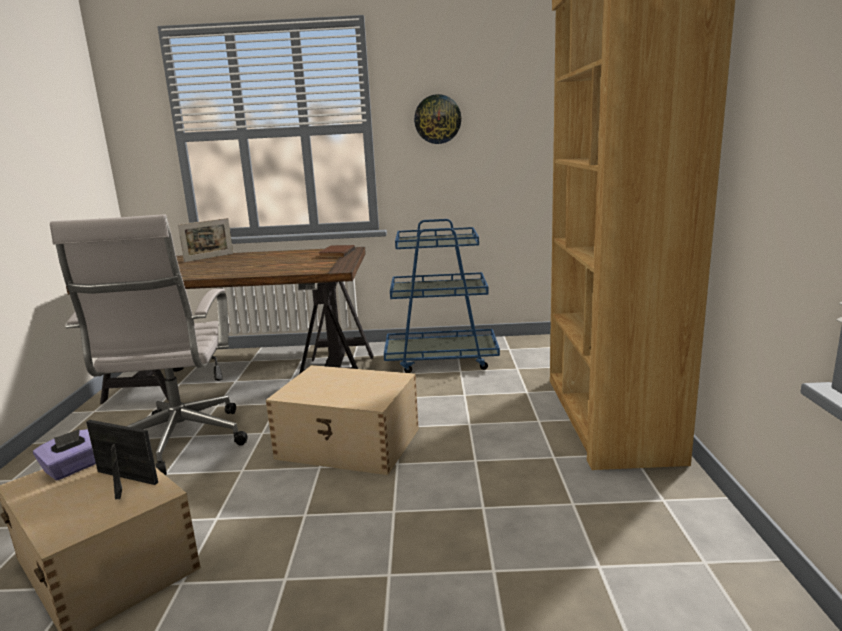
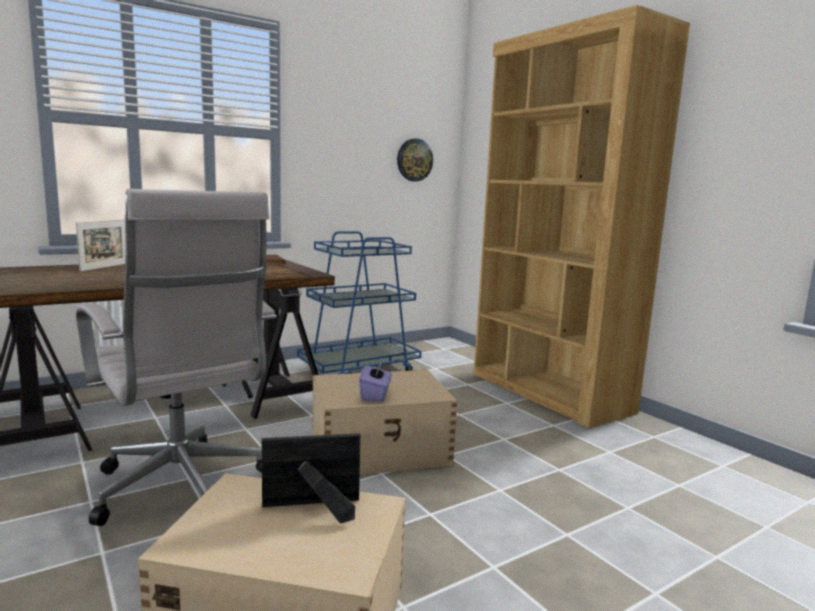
camera: 35 degrees left, 5 degrees down
purple tissue box [33,429,96,481] -> purple tissue box moved to [359,362,392,402]
wall clock [414,94,461,144] -> wall clock moved to [397,138,433,182]

